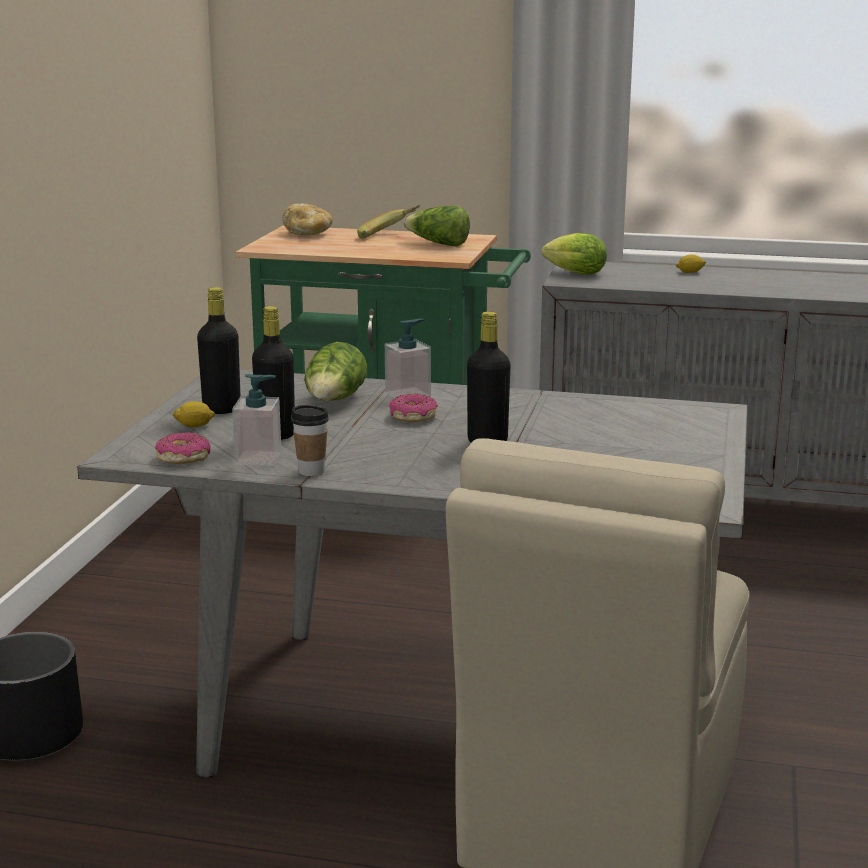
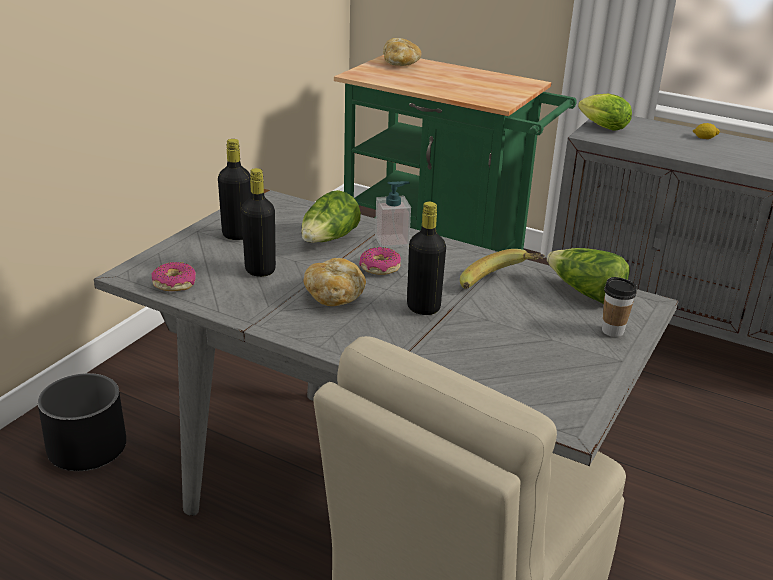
camera: 15 degrees right, 10 degrees up
lemon [173,401,215,427] -> none
soap dispenser [232,374,281,466] -> none
cup [291,405,329,476] -> cup moved to [602,277,637,337]
banana [357,205,420,239] -> banana moved to [460,249,545,289]
lettuce [403,206,470,247] -> lettuce moved to [547,248,630,304]
none -> bread [303,258,366,306]

